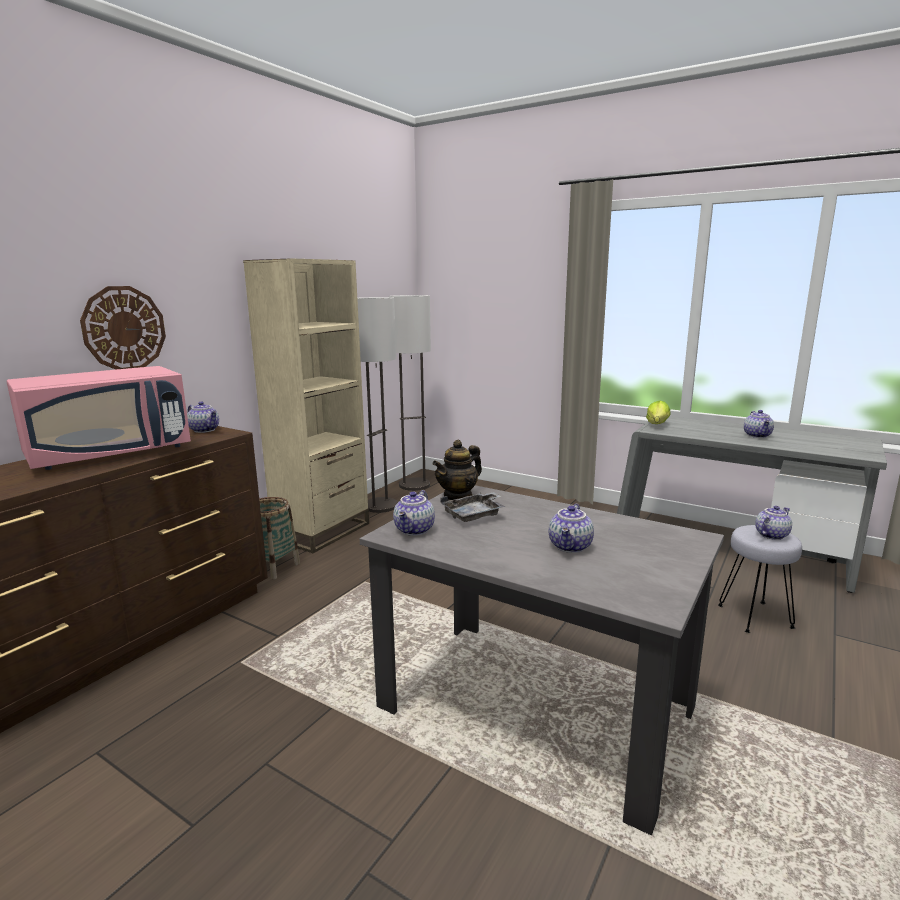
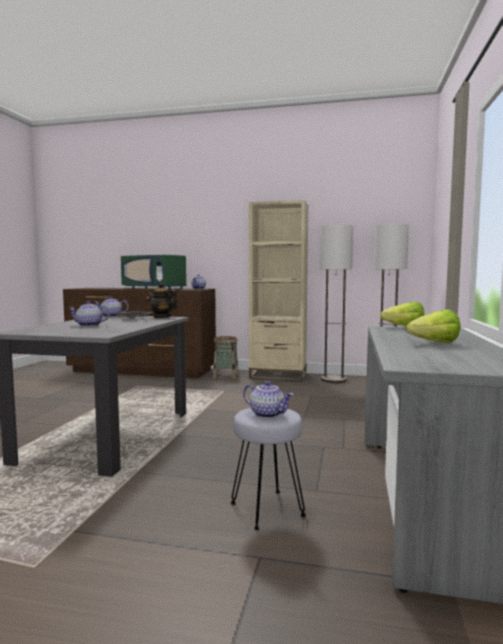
camera: 70 degrees right, 10 degrees down
pink microwave [6,366,191,470] -> green microwave [121,255,187,290]
wall clock [80,286,166,370] -> none
teapot [744,410,774,438] -> lettuce [407,310,461,343]

